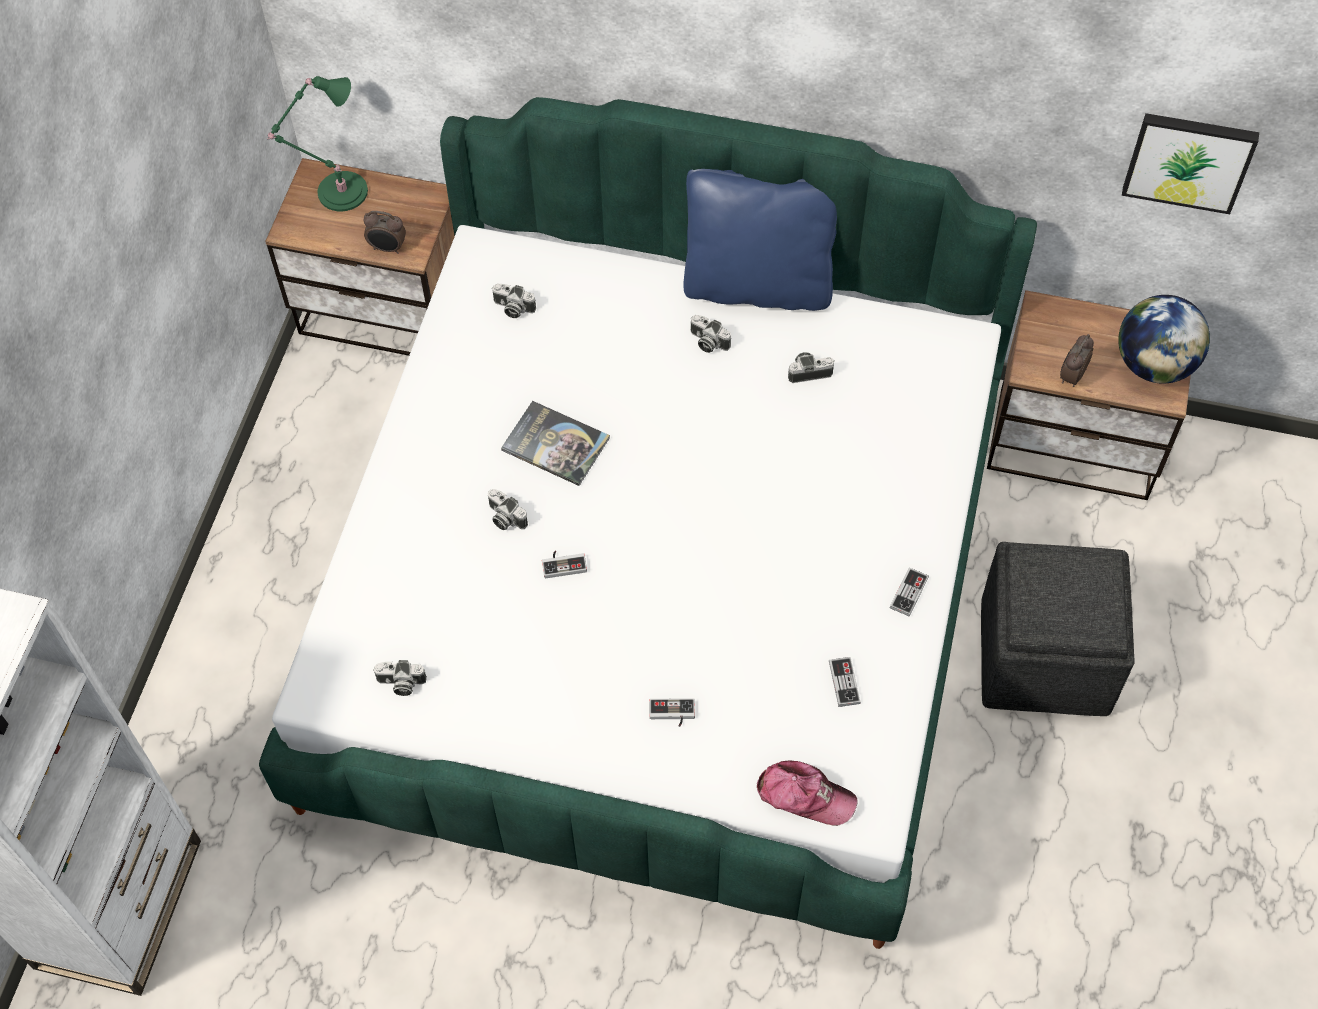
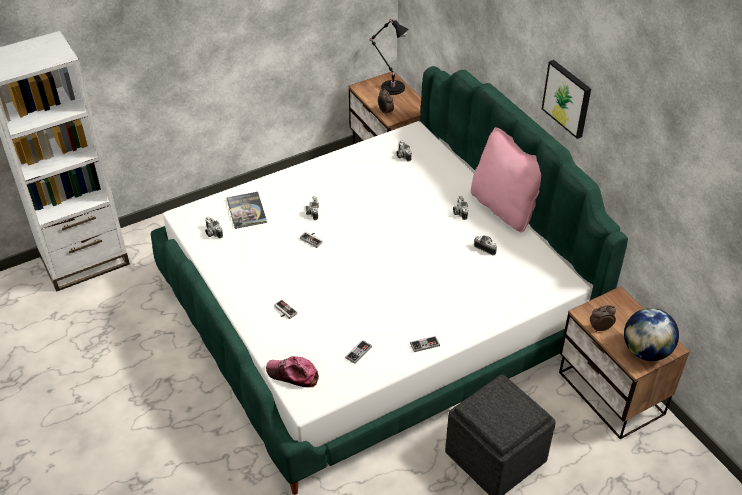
camera: 45 degrees right, 15 degrees down
green table lamp [267,76,368,211] -> black table lamp [370,19,409,95]
book [501,401,610,486] -> book moved to [227,192,267,229]
blue pillow [683,169,837,311] -> pink pillow [471,127,541,232]
cap [757,760,857,826] -> cap turned 135 degrees clockwise [266,356,319,387]
picture [1122,113,1259,214] -> picture moved to [542,60,591,139]

